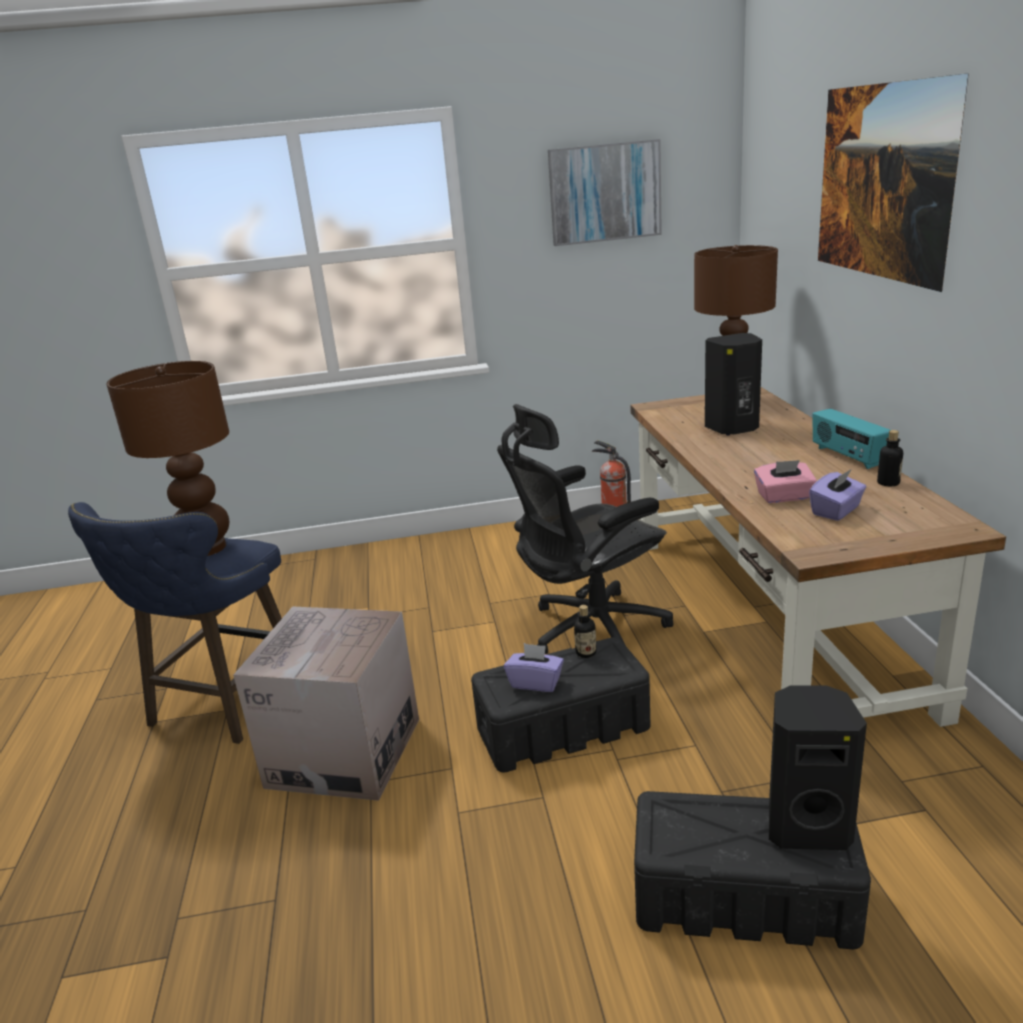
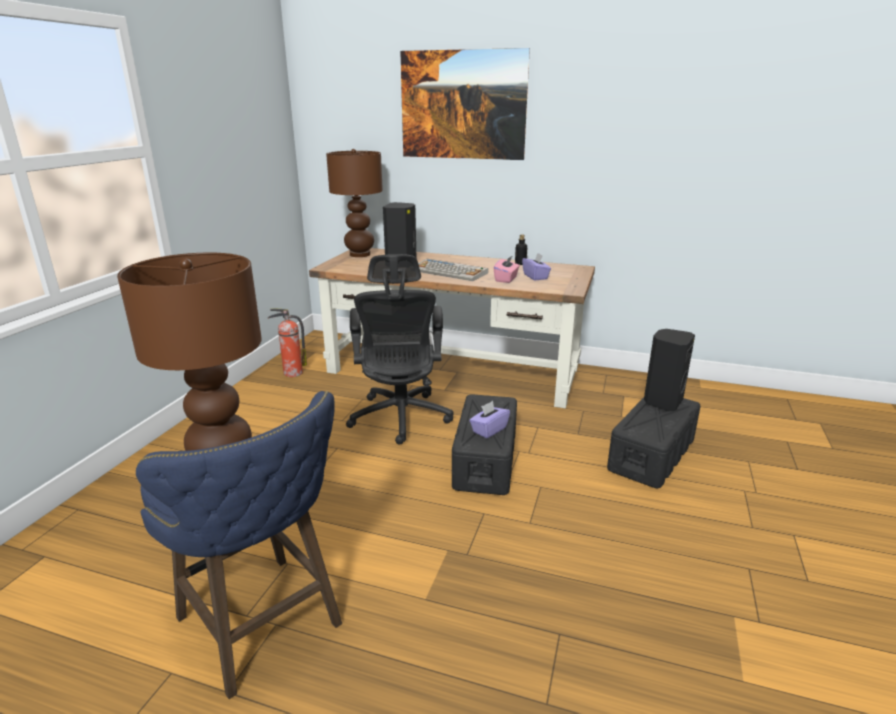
camera: 65 degrees left, 0 degrees up
cardboard box [233,606,419,801] -> none
picture [548,139,662,246] -> none
bottle [574,605,596,658] -> none
radio [812,409,890,469] -> none
none -> keyboard [418,259,488,281]

